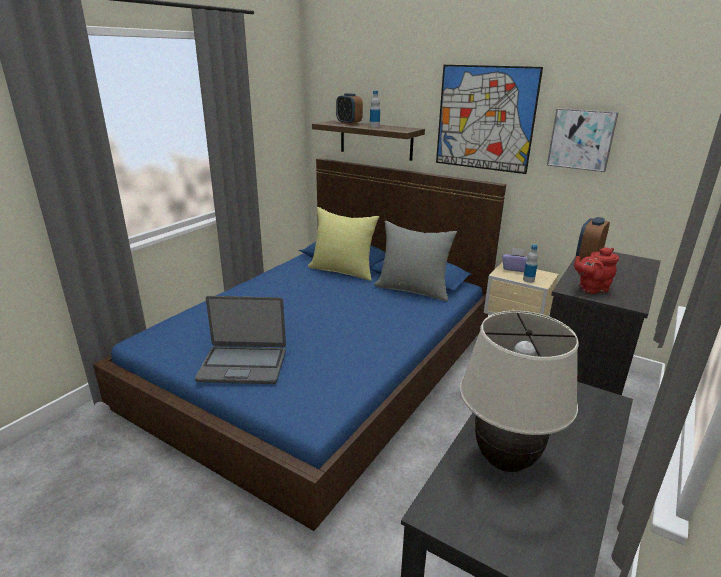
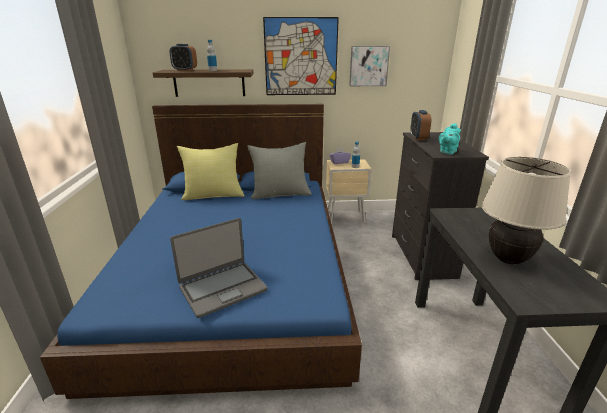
camera: 35 degrees left, 0 degrees up
red teapot [574,247,619,294] -> turquoise teapot [439,123,461,154]

